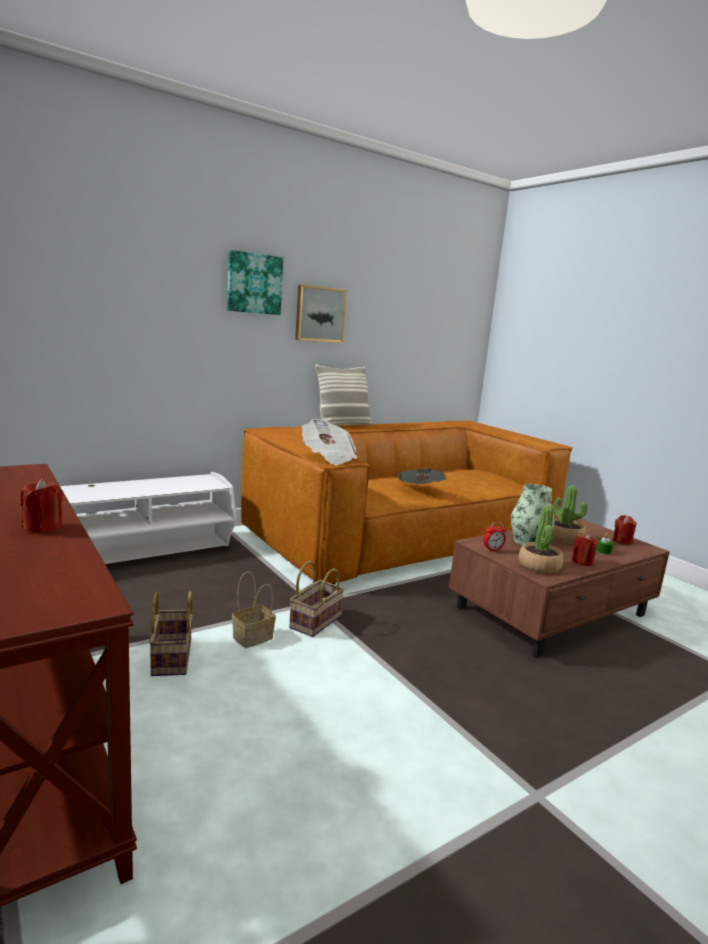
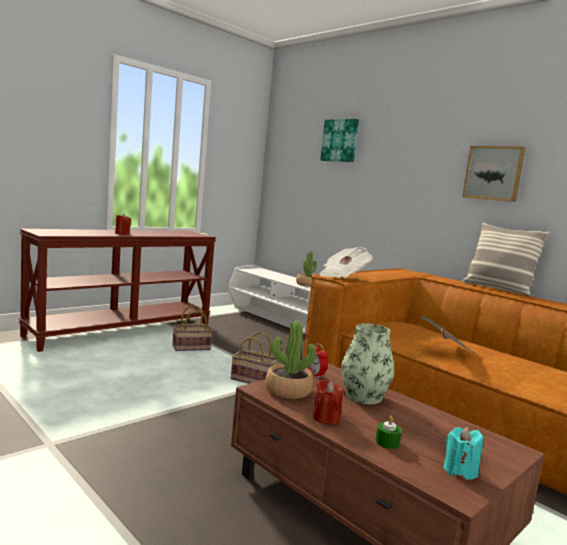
camera: 80 degrees right, 5 degrees down
picture [227,250,283,315] -> picture moved to [320,119,359,162]
basket [232,571,276,648] -> none
potted plant [553,485,587,544] -> potted plant moved to [296,251,317,287]
red candle [613,515,636,545] -> turquoise candle [444,427,483,480]

